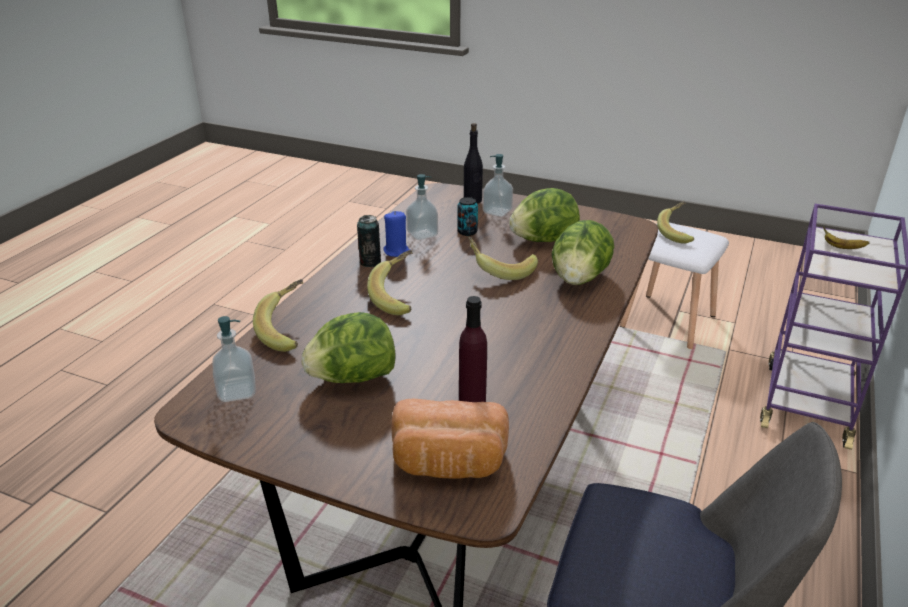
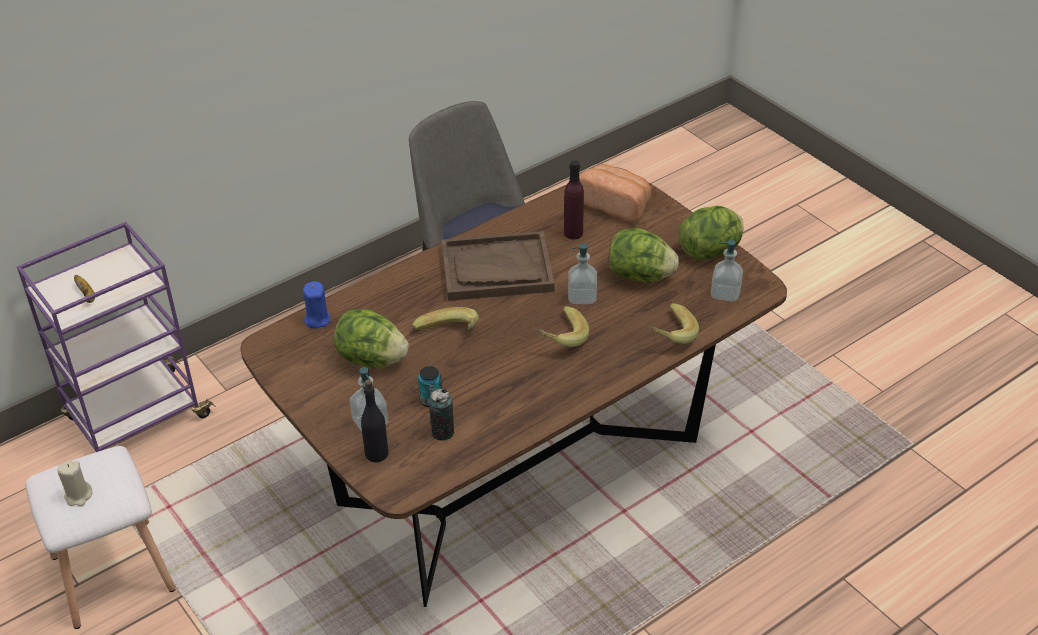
camera: 150 degrees left, 10 degrees up
can [357,215,381,267] -> can moved to [429,389,454,441]
blue candle [383,211,410,257] -> blue candle moved to [303,281,330,329]
soap dispenser [406,174,438,240] -> soap dispenser moved to [568,243,597,304]
lettuce [552,220,614,285] -> lettuce moved to [679,206,744,260]
banana [657,201,694,243] -> beige candle [58,460,92,506]
none -> brown tray [441,231,554,301]

